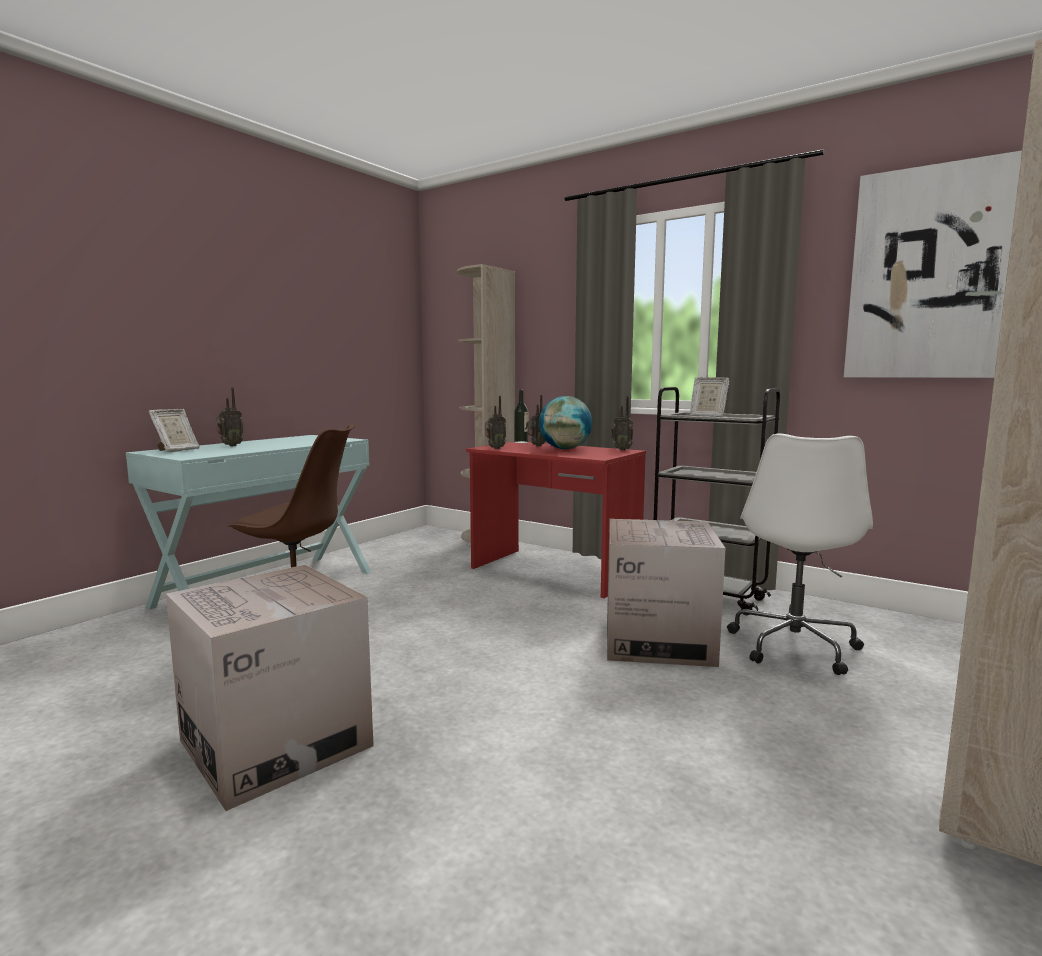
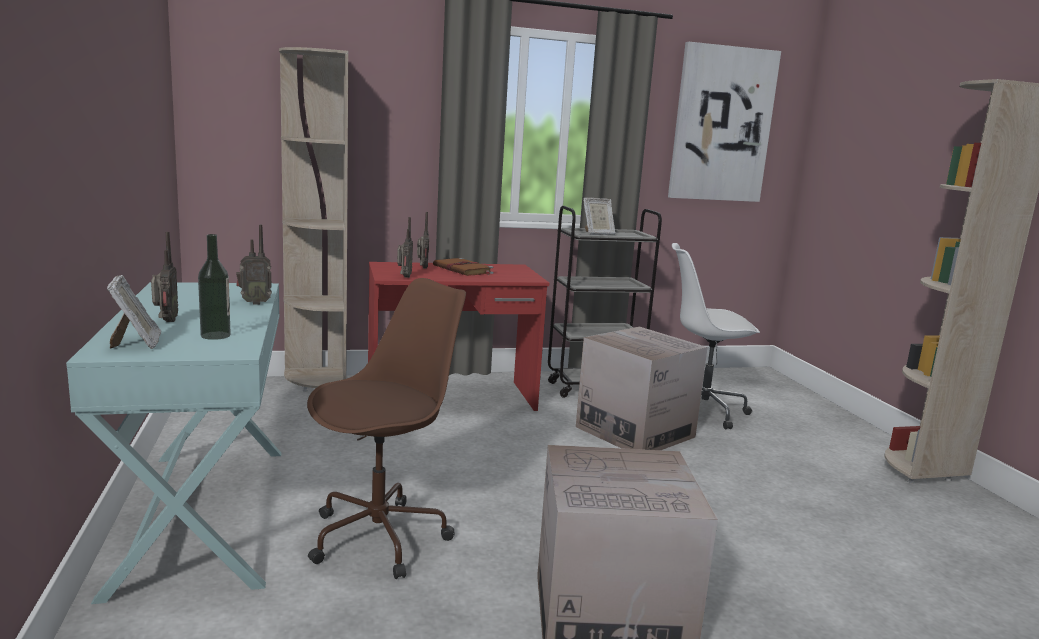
camera: 50 degrees left, 5 degrees up
bottle [514,390,528,443] -> bottle moved to [198,234,231,340]
globe [539,396,592,449] -> brown book [433,258,493,276]
radio [611,396,633,450] -> radio moved to [236,225,272,305]
white office chair [727,434,873,675] -> white office chair turned 120 degrees clockwise [672,243,760,429]

